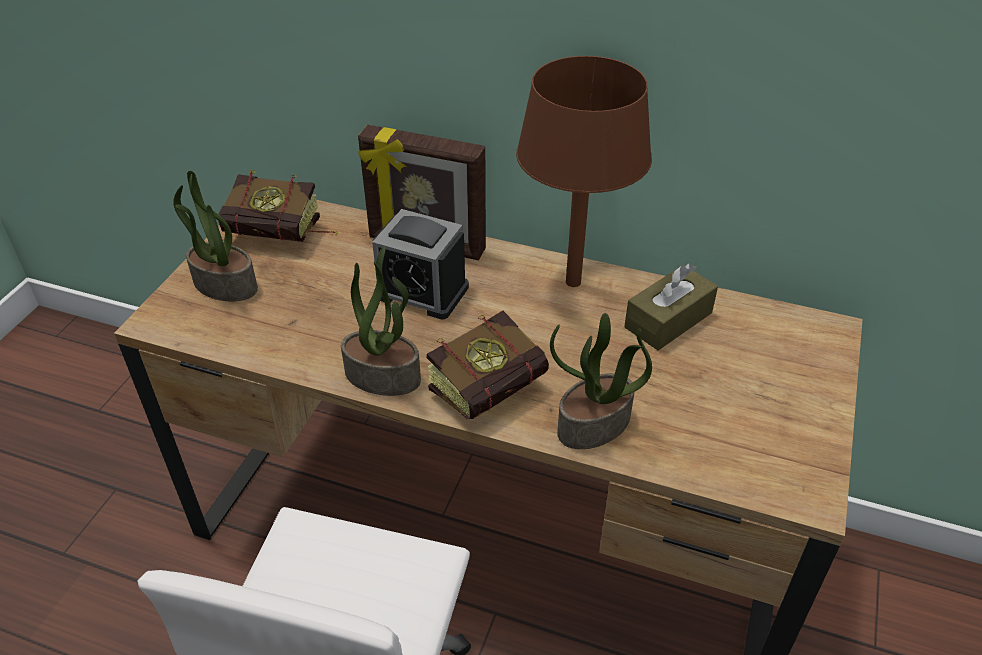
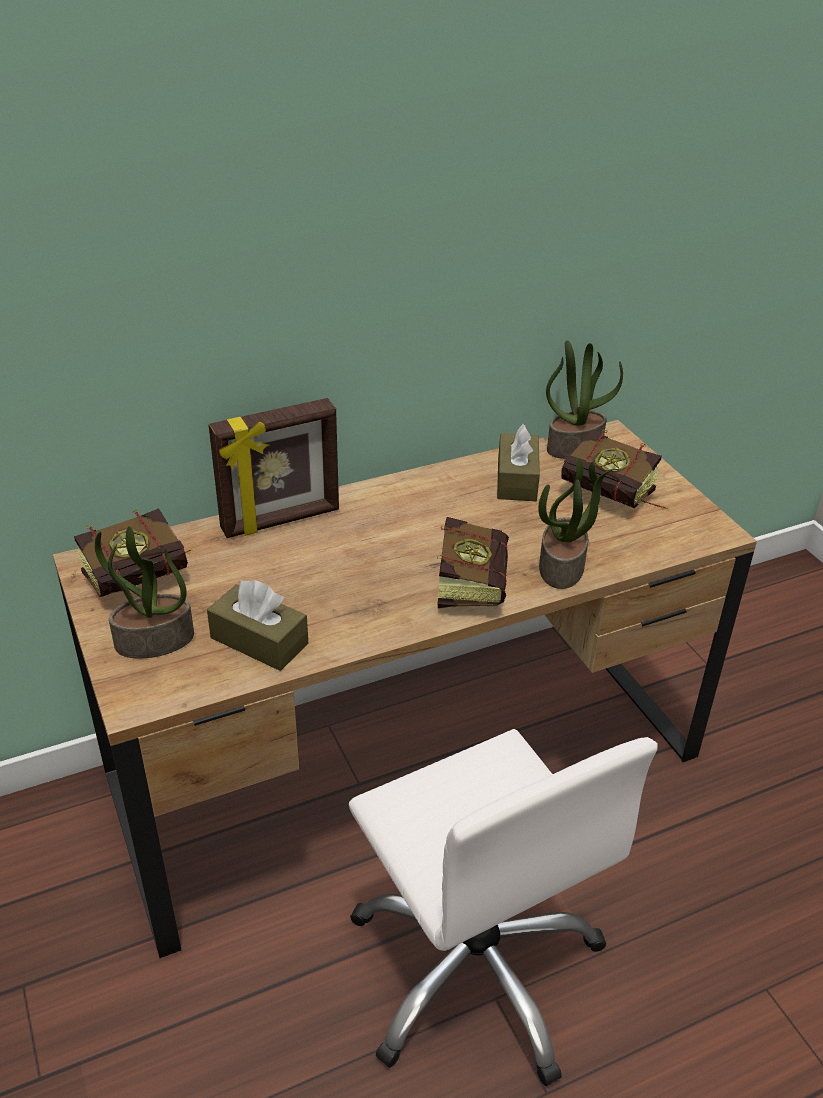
camera: 45 degrees left, 5 degrees down
potted plant [341,246,421,396] -> potted plant moved to [546,340,623,459]
alarm clock [372,209,469,320] -> none
brown table lamp [516,56,652,287] -> none
none -> brown tissue box [207,580,309,671]
none -> book [561,429,669,510]

